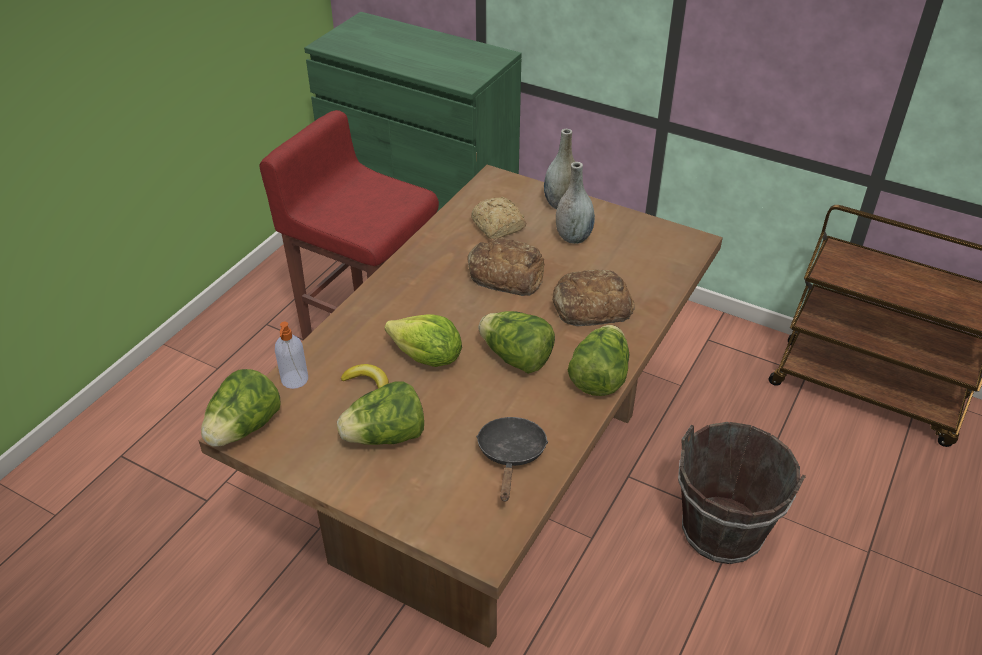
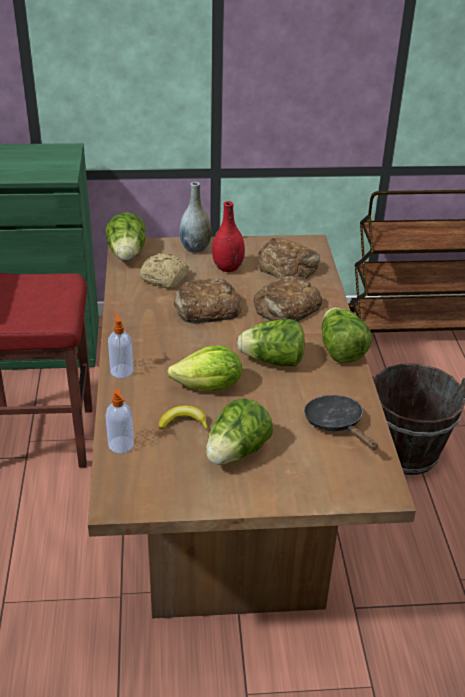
camera: 35 degrees left, 5 degrees down
lettuce [201,369,281,447] -> lettuce moved to [105,212,146,261]
grey vase [556,162,595,244] -> red vase [212,201,245,272]
none -> soap dispenser [108,312,133,378]
none -> bread [258,238,320,279]

